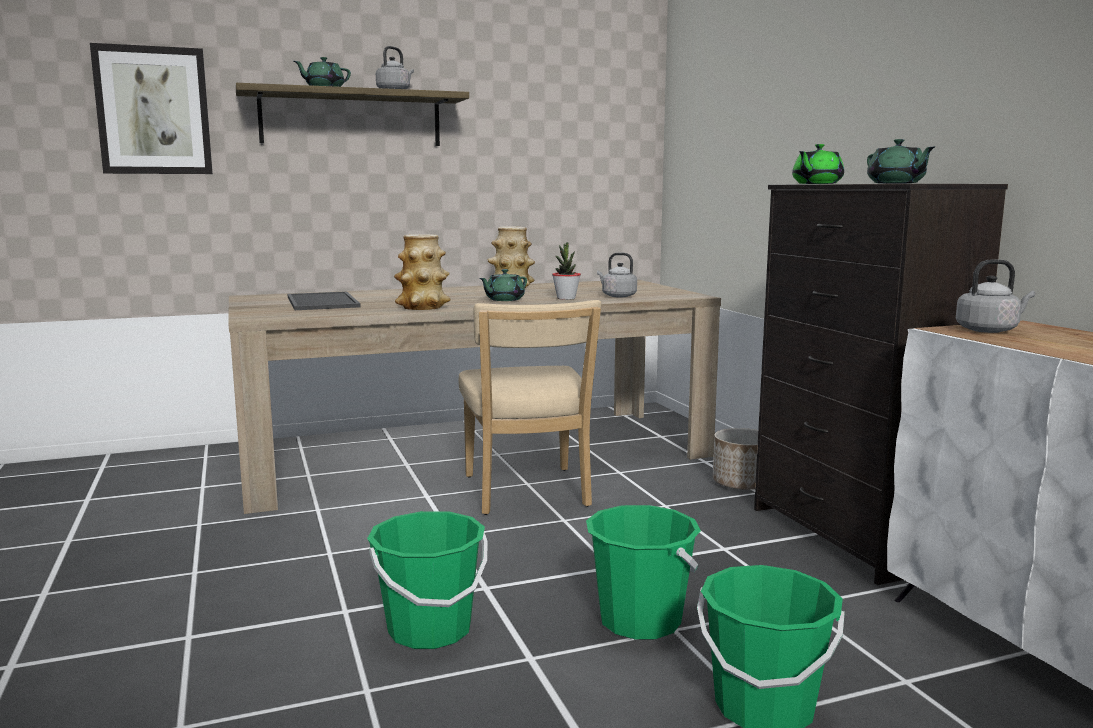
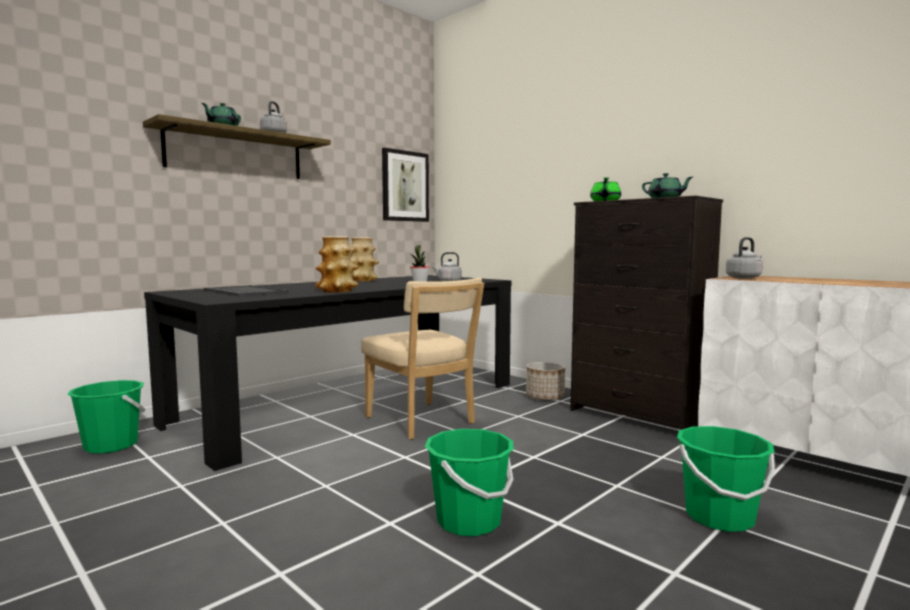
camera: 25 degrees left, 5 degrees down
picture [90,43,213,174] -> picture moved to [382,148,429,222]
beige dining table [228,279,721,514] -> black dining table [144,275,512,471]
green teapot [479,269,527,301] -> none
green bucket [586,505,701,640] -> green bucket moved to [67,380,146,454]

